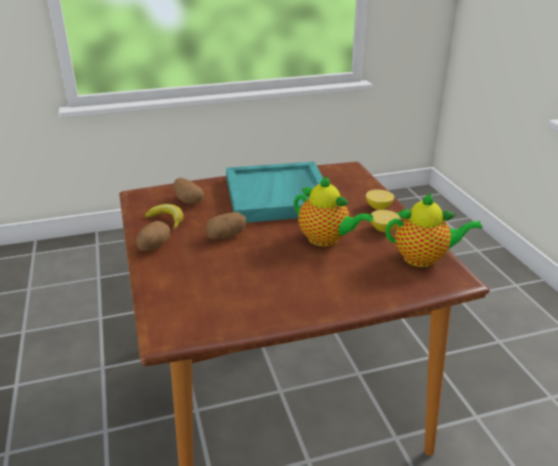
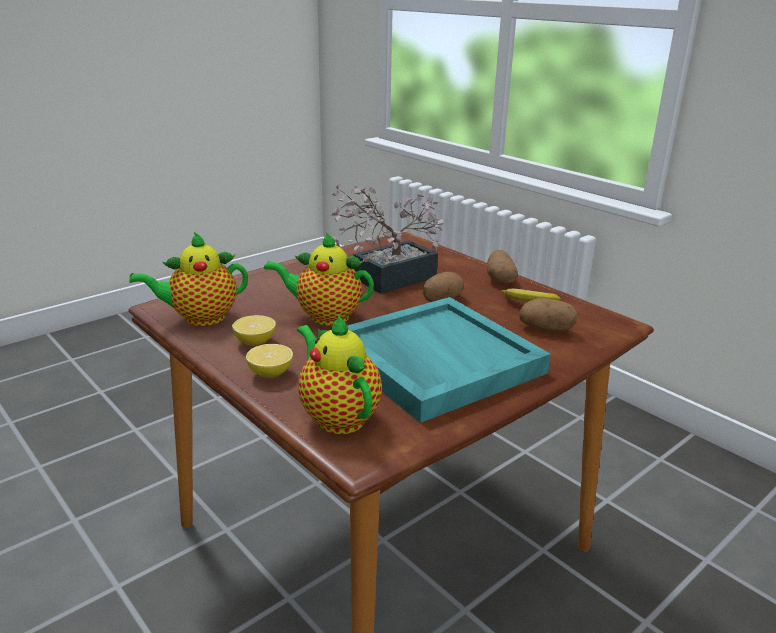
camera: 155 degrees right, 5 degrees down
none -> teapot [297,314,382,434]
none -> potted plant [330,184,443,294]

